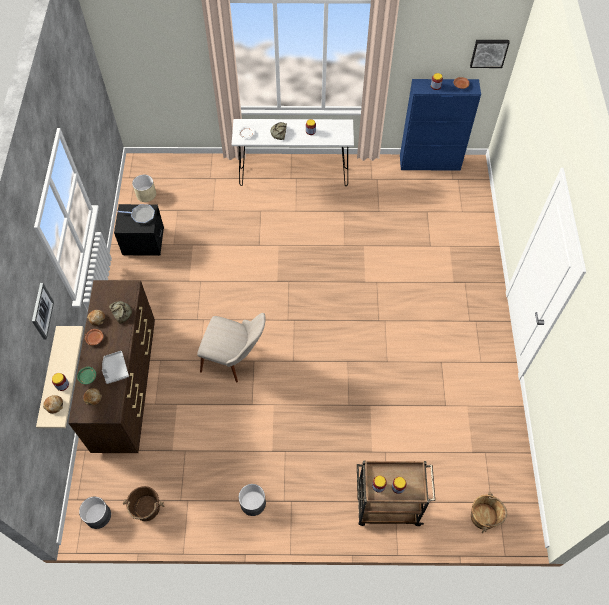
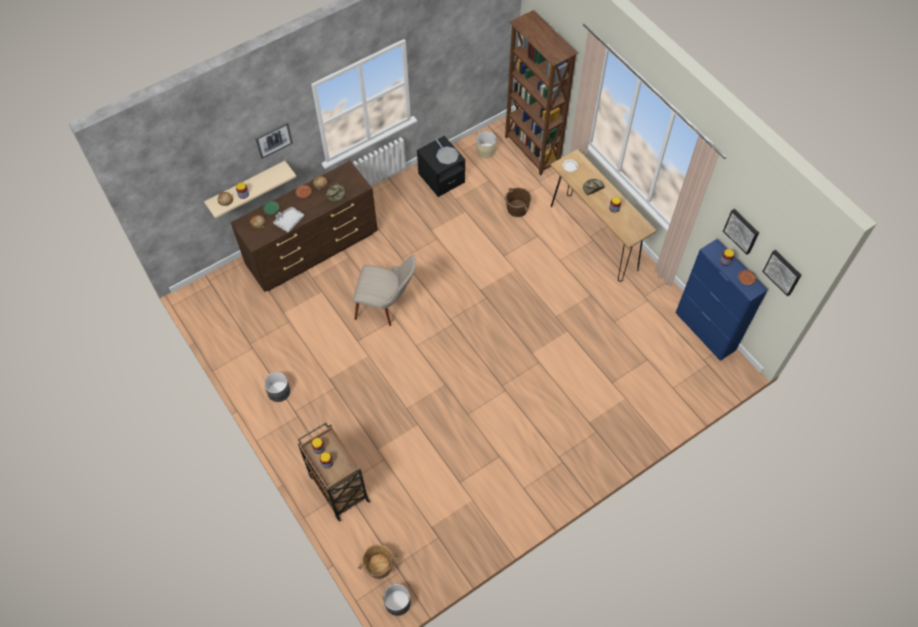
camera: 55 degrees right, 0 degrees up
grey planter [79,497,111,529] -> grey planter moved to [383,584,411,616]
brown bucket [123,486,164,521] -> brown bucket moved to [505,188,531,217]
beige chair [197,313,265,382] -> beige chair turned 60 degrees counterclockwise [353,255,416,326]
white console table [232,119,354,186] -> brown console table [550,149,657,282]
none -> brown bookcase [505,10,578,176]
none -> picture [723,209,759,255]

